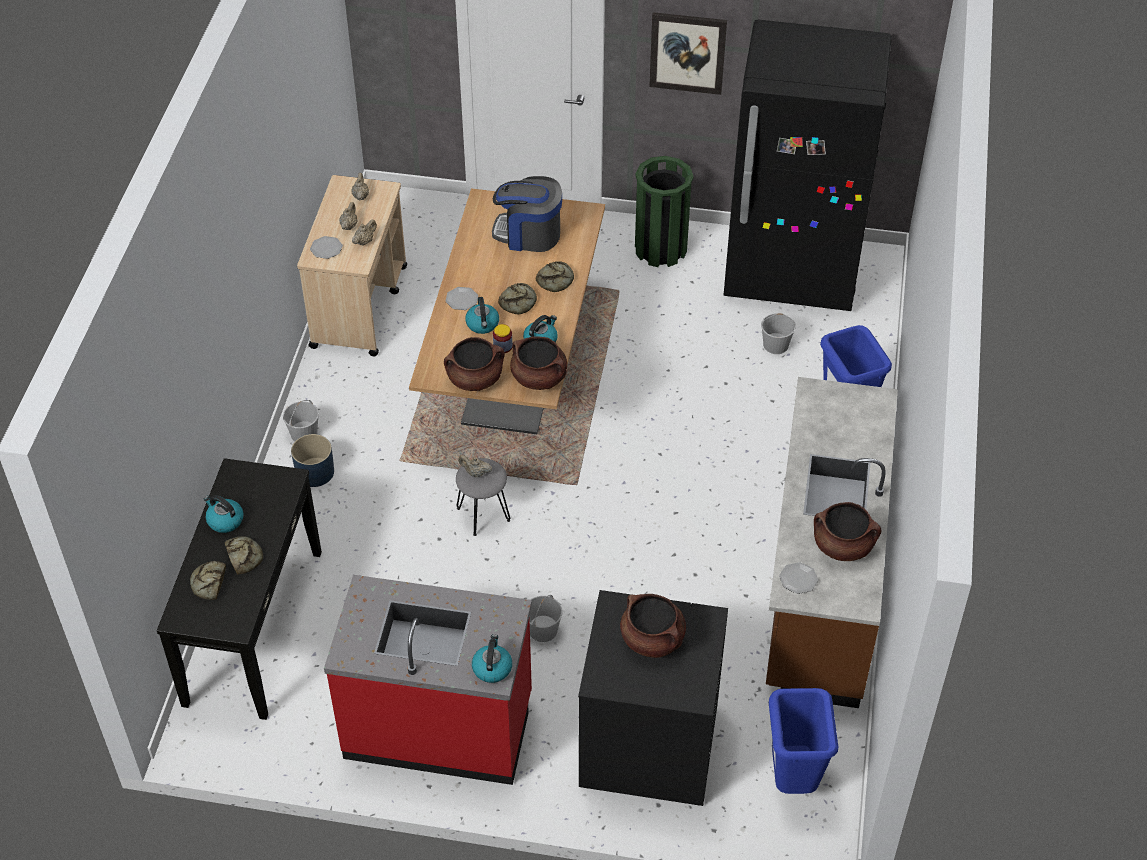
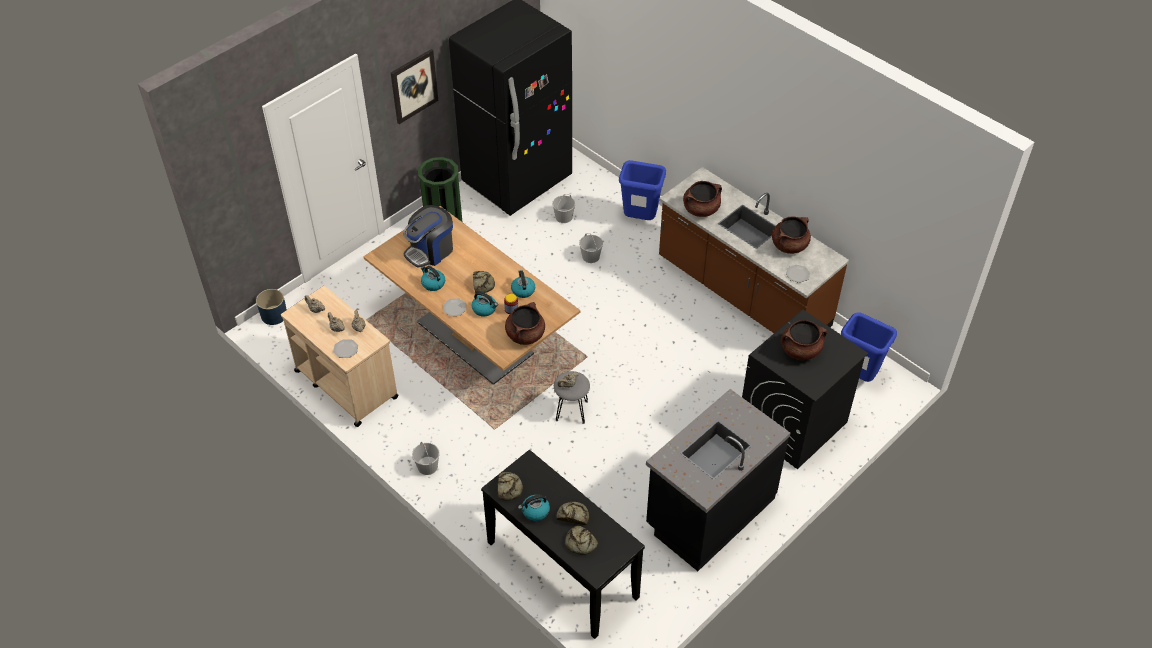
camera: 55 degrees left, 0 degrees up
blue planter [291,434,334,487] -> blue planter moved to [256,289,287,325]
red counter [324,575,532,785] -> black counter [646,389,790,571]
kettle [472,634,512,683] -> kettle moved to [421,266,445,291]
brown cooking pot [510,336,567,390] -> brown cooking pot moved to [683,181,722,217]
white bucket [529,595,562,642] -> white bucket moved to [579,233,603,263]
bread [536,261,574,292] -> bread moved to [498,472,523,501]

